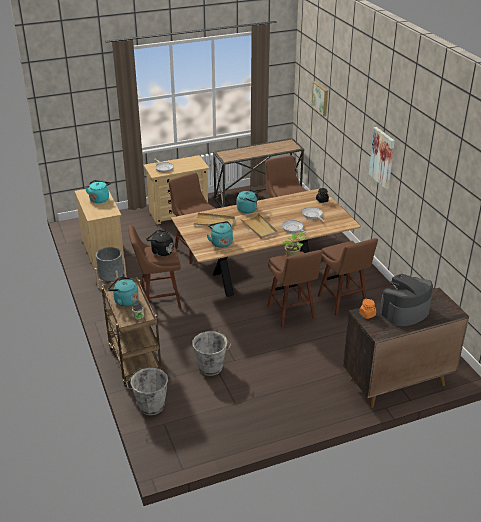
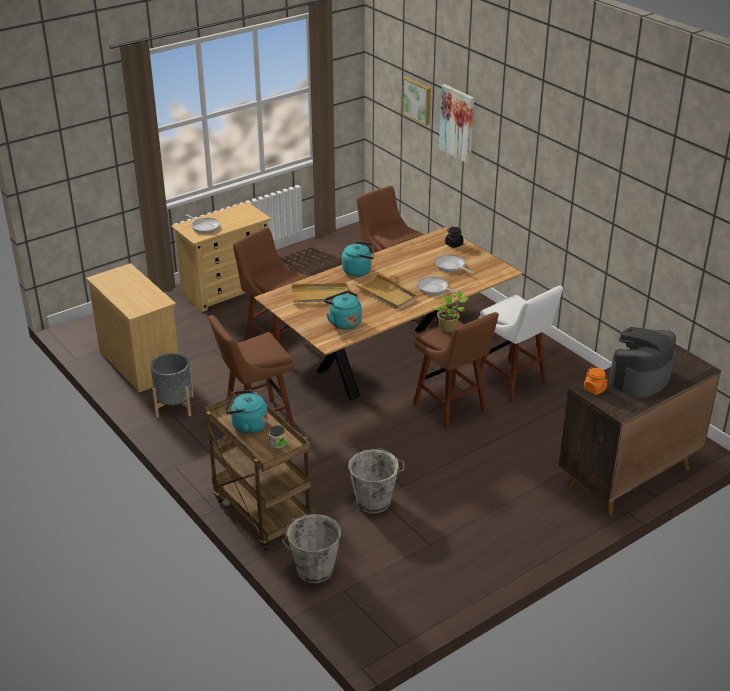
camera: 15 degrees left, 0 degrees up
turquoise kettle [85,180,111,203] -> none
black kettle [146,230,174,257] -> none
console table [213,138,304,208] -> none
brown stool [318,238,378,316] -> white stool [475,286,563,402]
picture [369,127,395,189] -> picture moved to [439,84,474,164]

